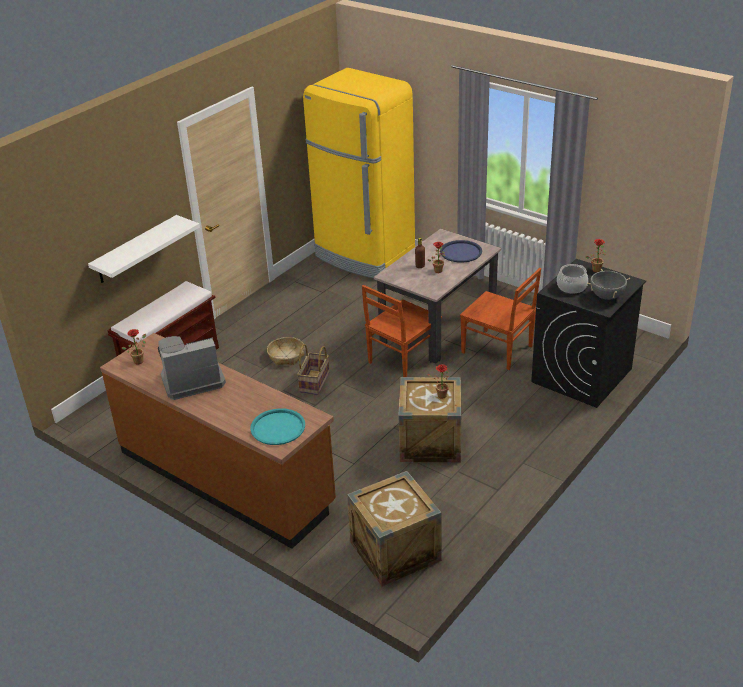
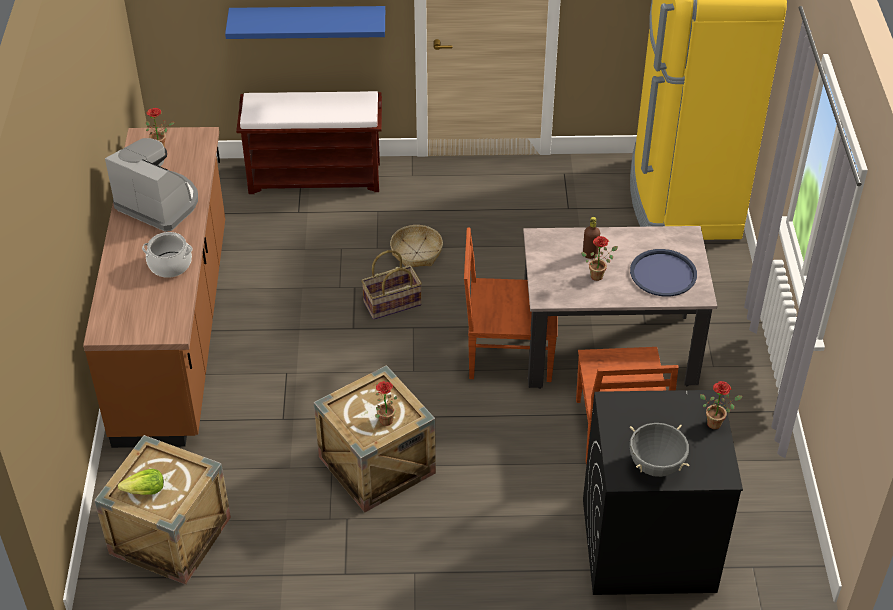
camera: 50 degrees right, 10 degrees up
white shelf [88,215,200,283] -> blue shelf [225,6,385,39]
turquoise tray [250,408,305,445] -> none
cooking pot [557,264,588,293] -> cooking pot moved to [142,232,193,278]
none -> lettuce [118,469,164,495]

